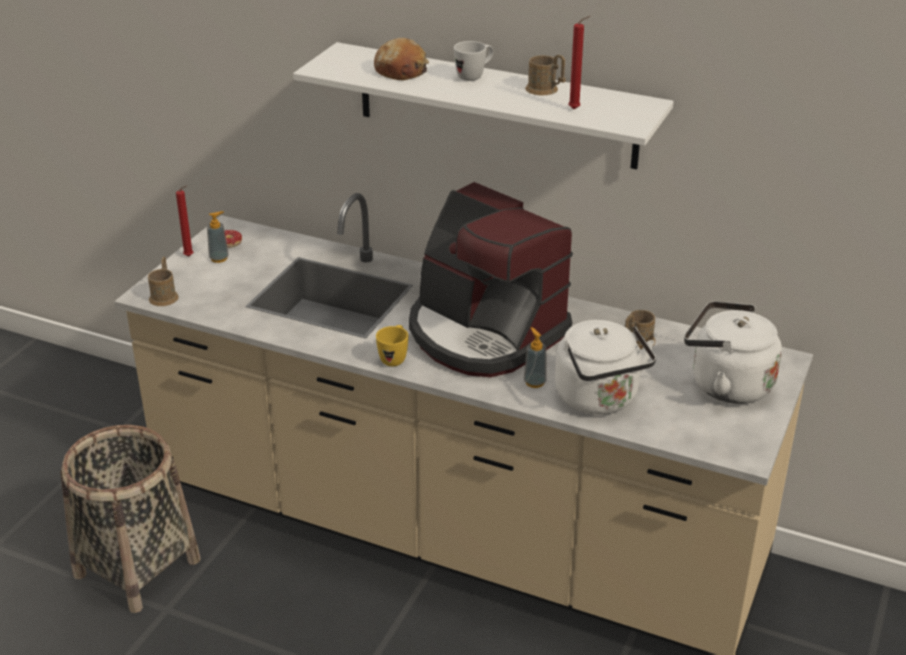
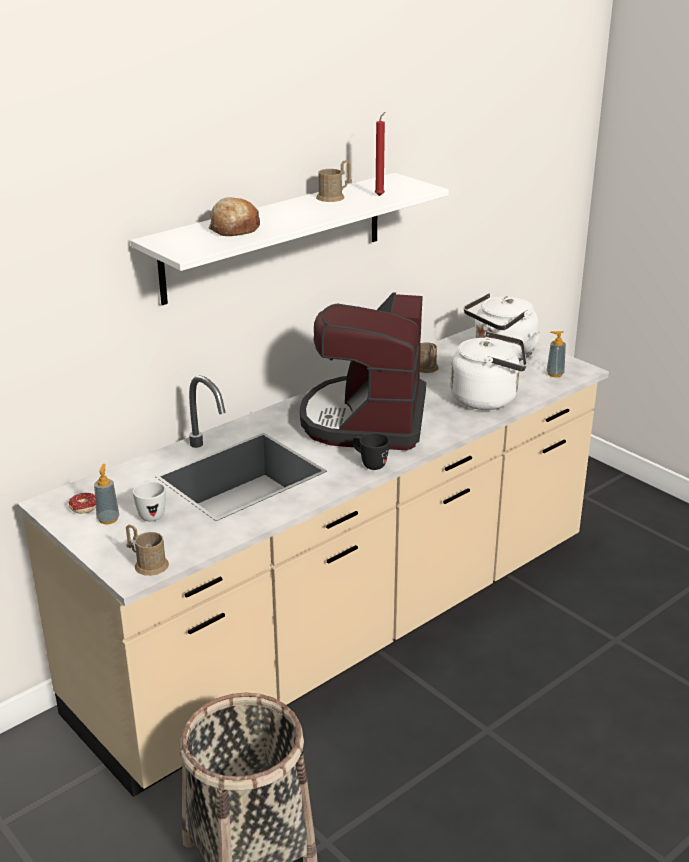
camera: 65 degrees left, 5 degrees down
red candle [176,185,193,256] -> none
yellow mug [376,325,408,366] -> black mug [353,433,390,470]
coffee machine [409,182,573,377] -> coffee machine turned 120 degrees clockwise [300,292,426,450]
white mug [454,41,493,81] -> white mug moved to [133,481,166,522]
soap dispenser [524,327,547,388] -> soap dispenser moved to [547,331,566,377]

